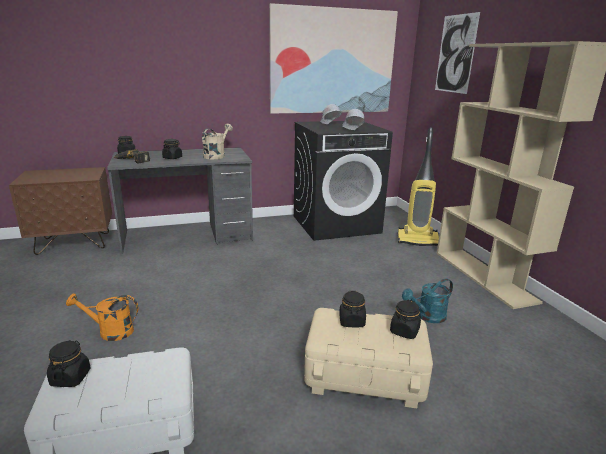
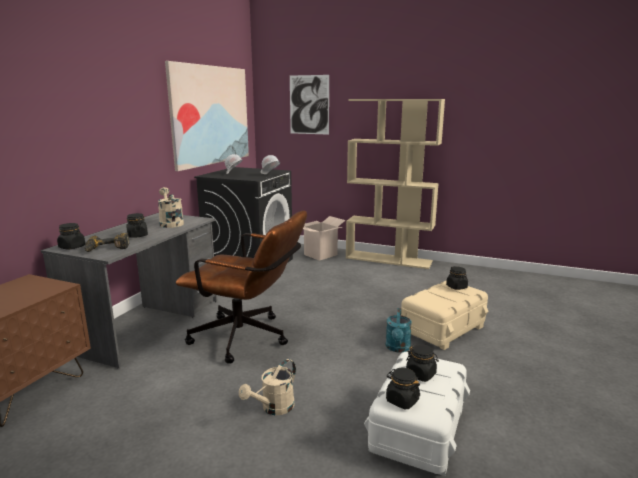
camera: 50 degrees left, 5 degrees down
orange watering can [66,293,138,341] -> beige watering can [239,359,296,415]
black jar [339,291,366,327] -> black jar moved to [406,344,439,382]
vacuum cleaner [398,128,439,246] -> cardboard box [303,216,346,261]
turquoise watering can [402,278,453,323] -> turquoise watering can moved to [385,308,412,353]
none -> brown office chair [176,210,307,364]

